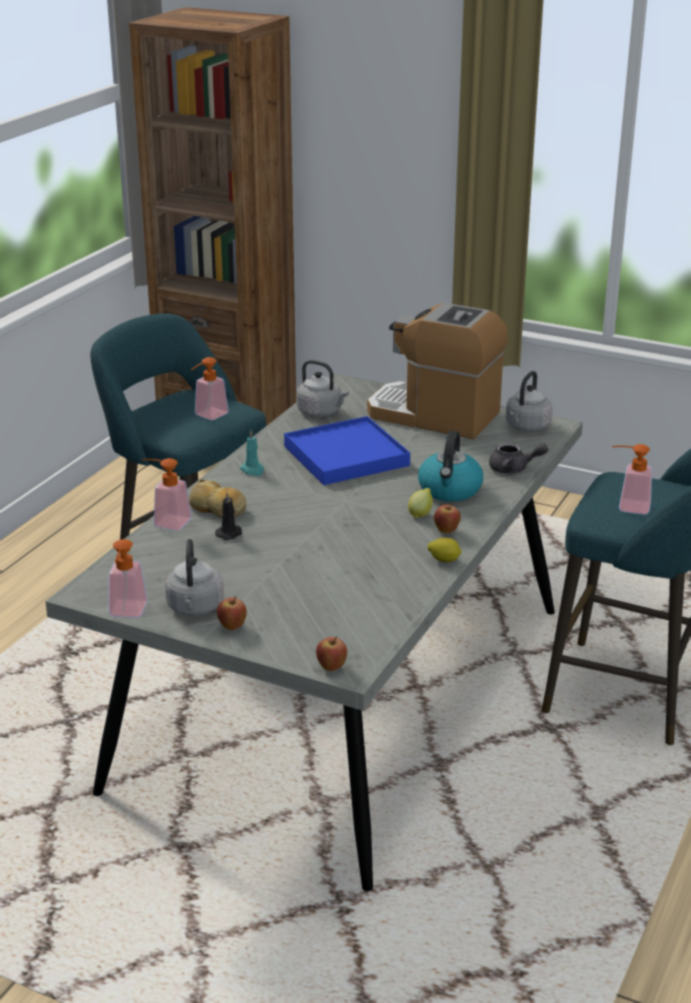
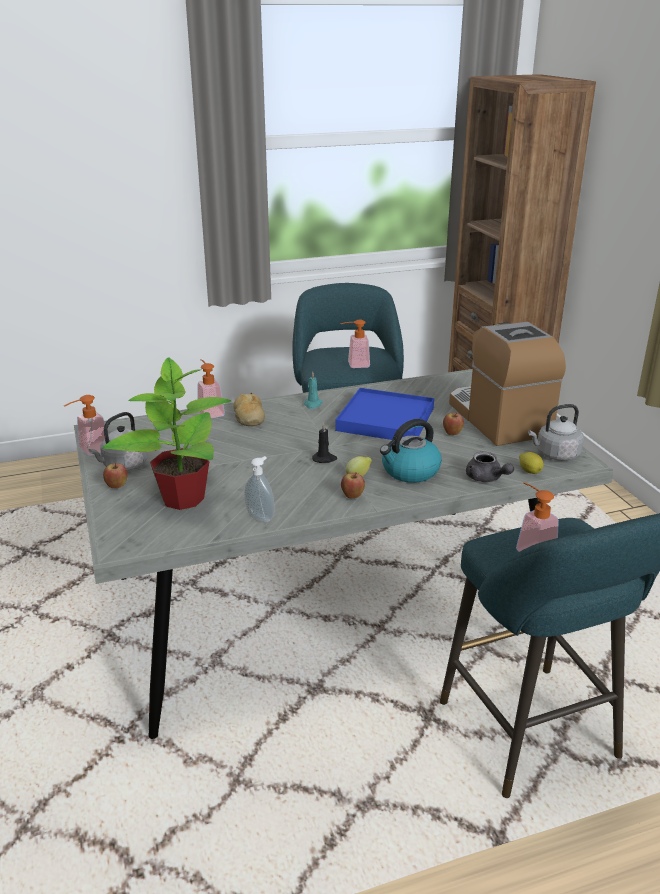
camera: 45 degrees right, 0 degrees up
black candle [215,491,242,540] -> black candle moved to [312,423,337,463]
grey kettle [296,360,349,417] -> none
apple [316,637,347,671] -> apple moved to [443,412,464,435]
lemon [428,538,462,563] -> lemon moved to [519,452,544,474]
none -> potted plant [103,357,231,510]
none -> soap dispenser [244,456,275,522]

